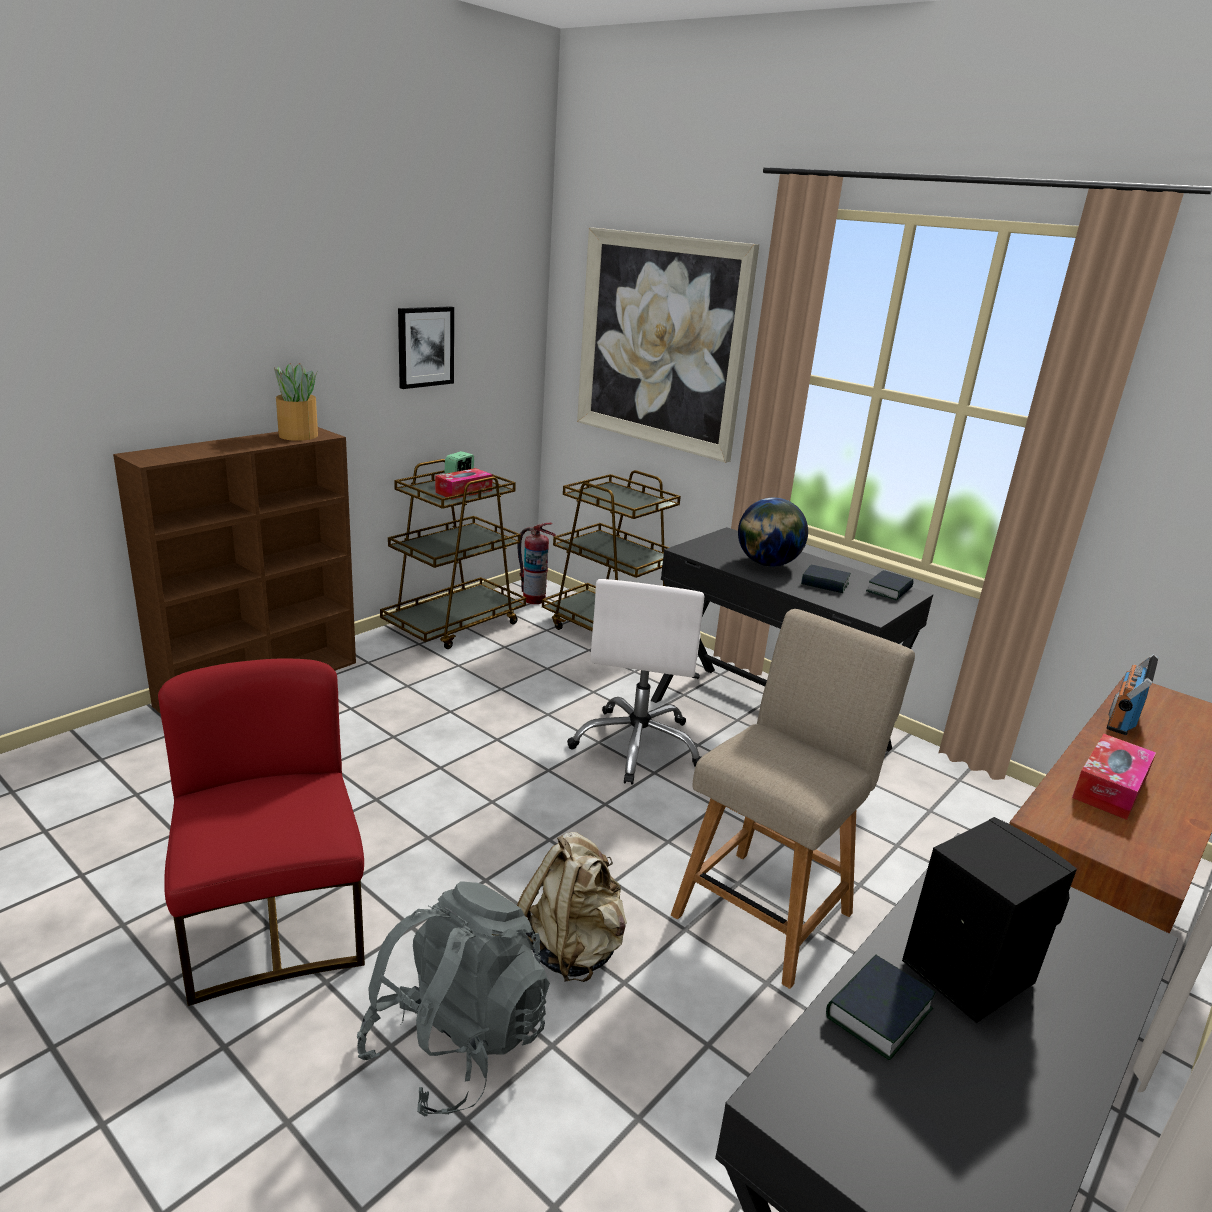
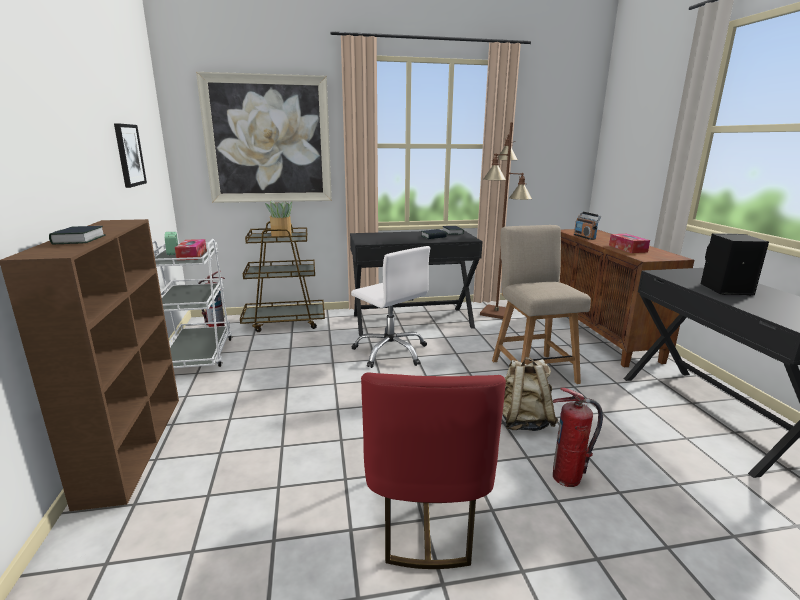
camera: 50 degrees left, 5 degrees down
red chair [158,659,365,1006] -> red chair turned 105 degrees counterclockwise [361,372,506,569]
potted plant [274,363,318,441] -> potted plant moved to [265,200,293,238]
grey backpack [357,881,550,1116] -> fire extinguisher [553,388,603,487]
brown cart [380,459,526,649] -> white cart [152,239,232,368]
globe [738,497,808,567] -> none
book [826,955,936,1060] -> book moved to [49,226,106,245]
none -> brown floor lamp [480,122,532,319]

